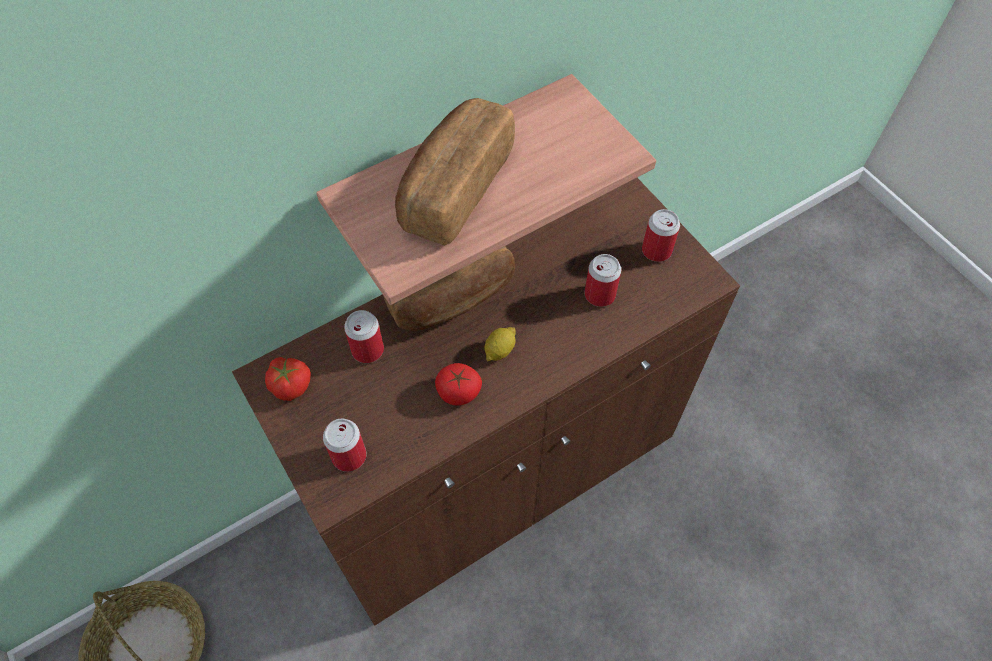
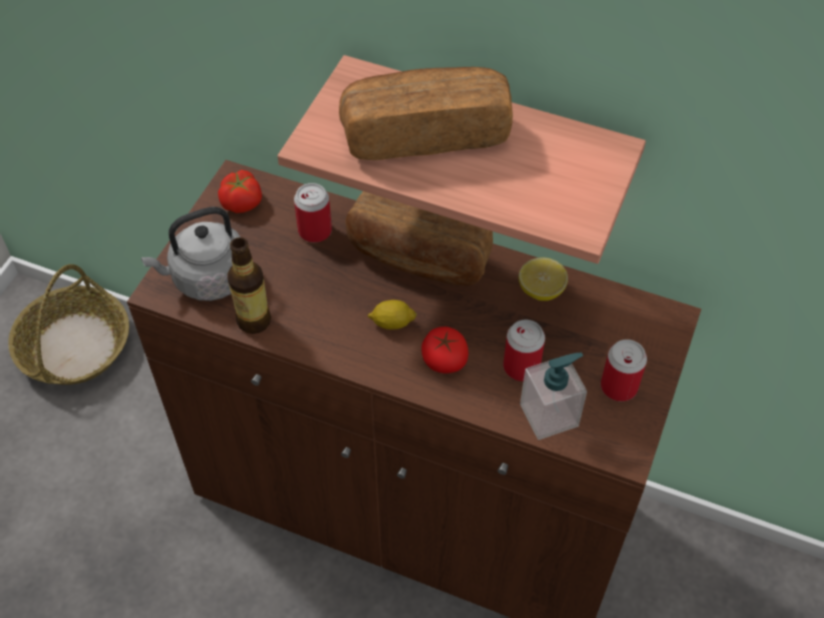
camera: 55 degrees right, 5 degrees down
can [323,419,366,472] -> grey kettle [141,207,240,301]
tomato [435,363,482,406] -> tomato moved to [421,327,468,373]
none -> bottle [228,237,271,334]
none -> lemon [518,258,568,301]
none -> soap dispenser [520,353,587,440]

